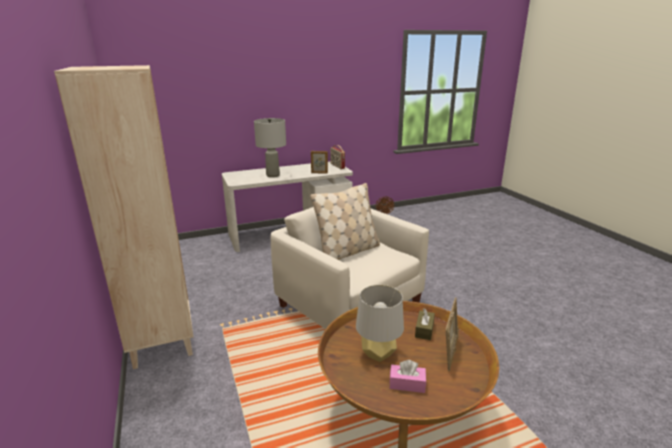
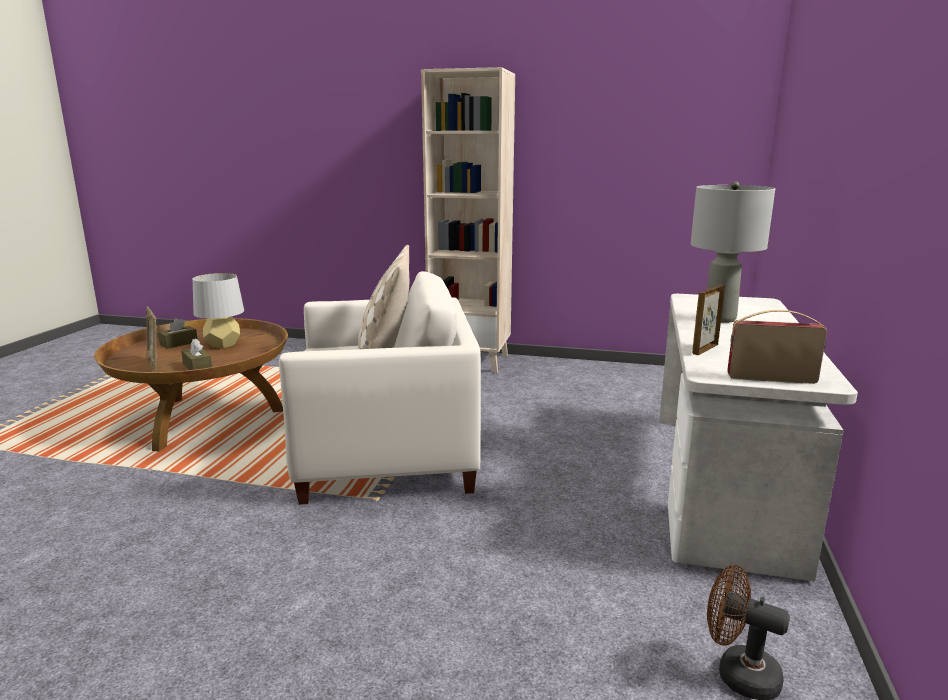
camera: 125 degrees right, 5 degrees down
pink tissue box [390,360,426,393] -> brown tissue box [158,318,198,349]

